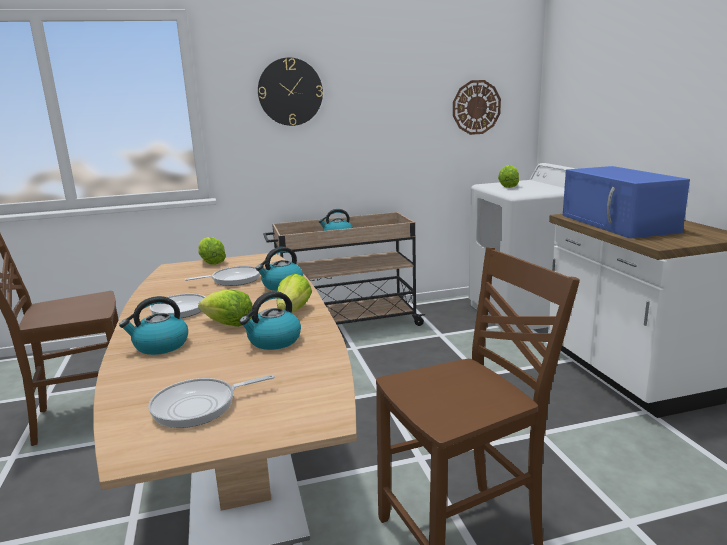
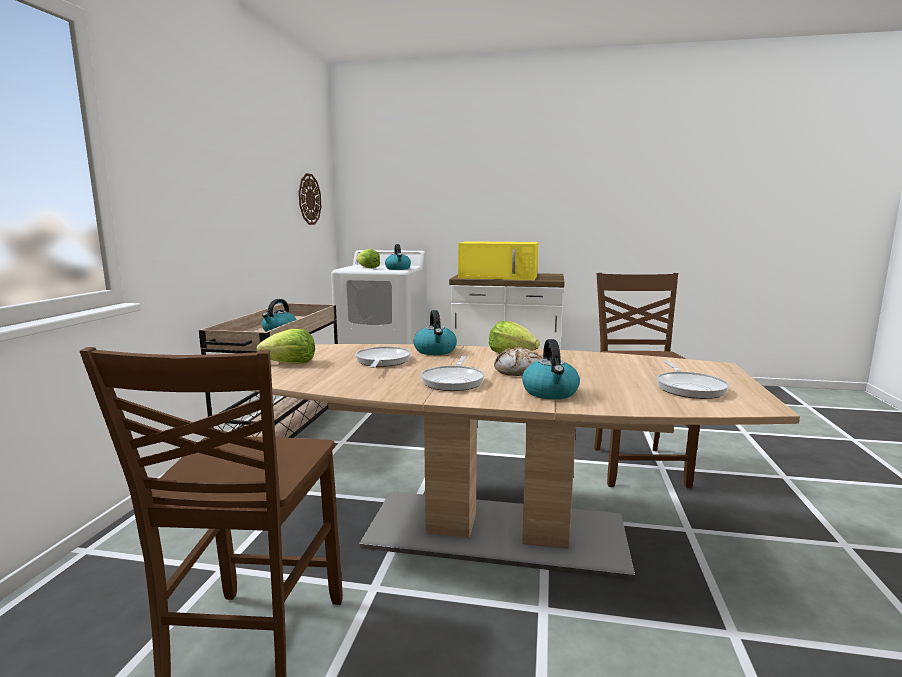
camera: 65 degrees left, 5 degrees down
lettuce [198,289,253,327] -> bread [494,347,542,376]
kettle [239,291,301,350] -> kettle moved to [385,244,411,270]
wall clock [258,58,323,126] -> none
blue microwave [563,166,690,239] -> yellow microwave [458,241,538,280]

